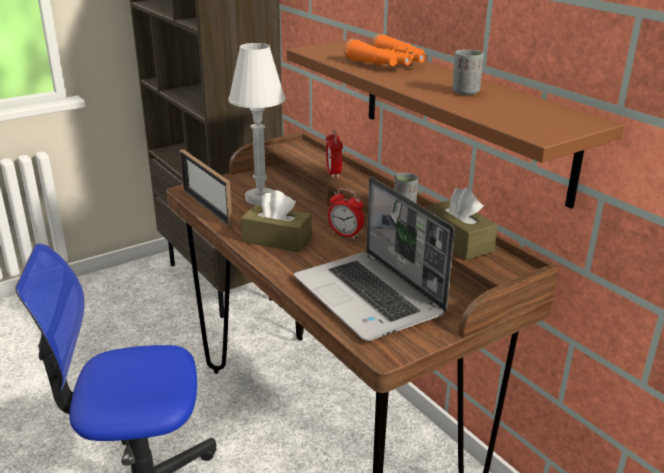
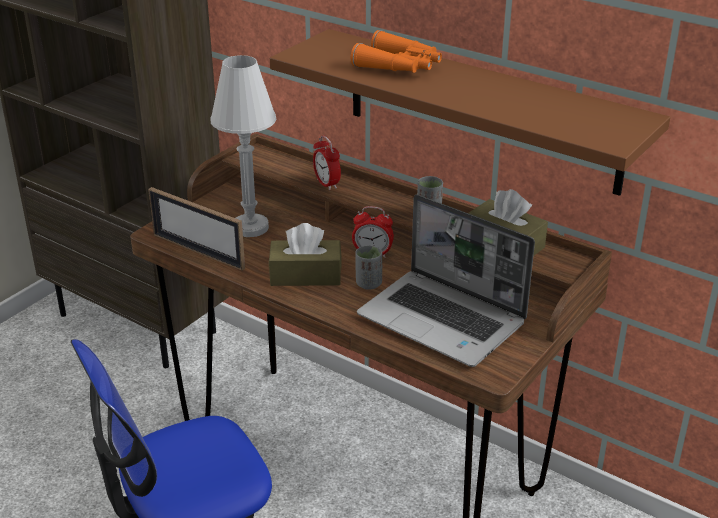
camera: 20 degrees left, 5 degrees up
grey cup [452,49,484,95] -> grey cup moved to [355,245,382,289]

